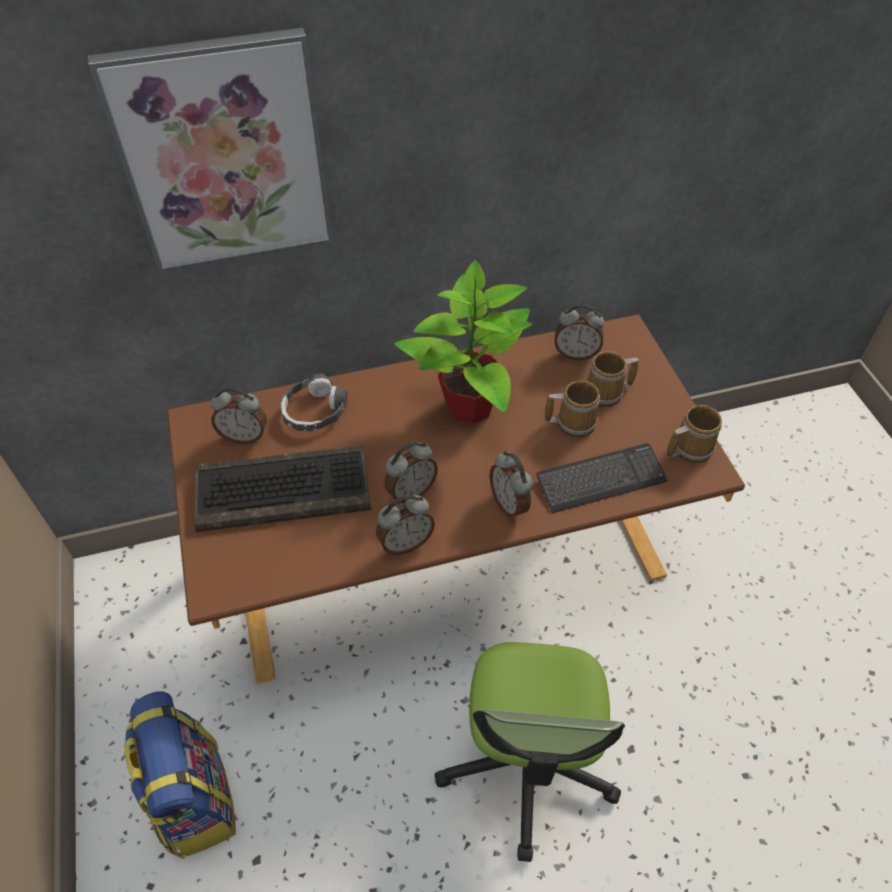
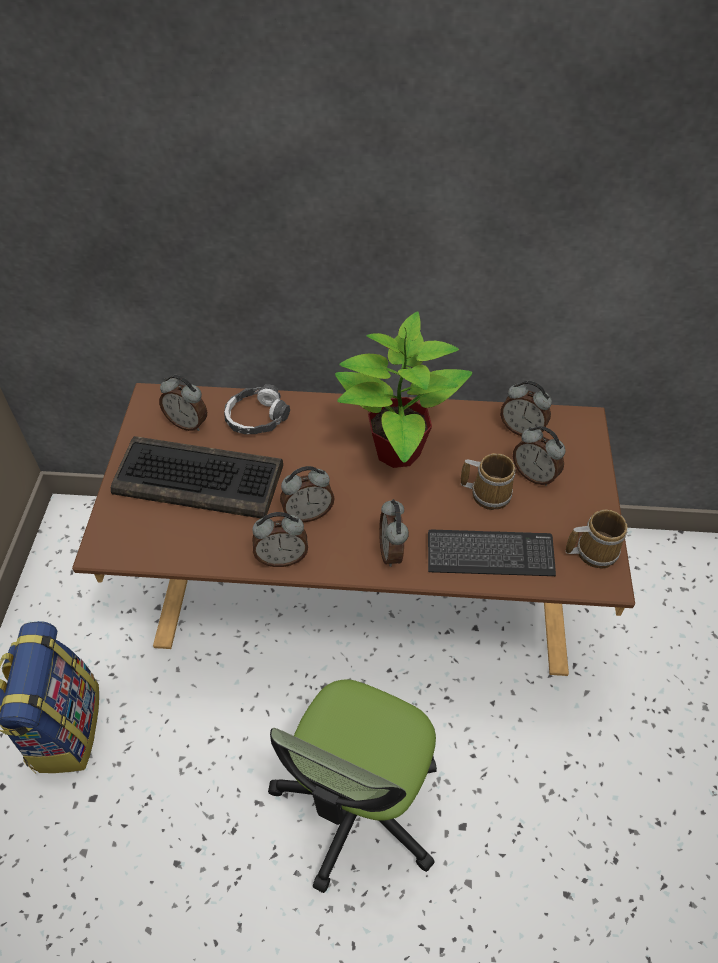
camera: 20 degrees right, 0 degrees up
picture [88,28,333,273] -> none
mug [587,351,639,407] -> alarm clock [513,426,565,486]

